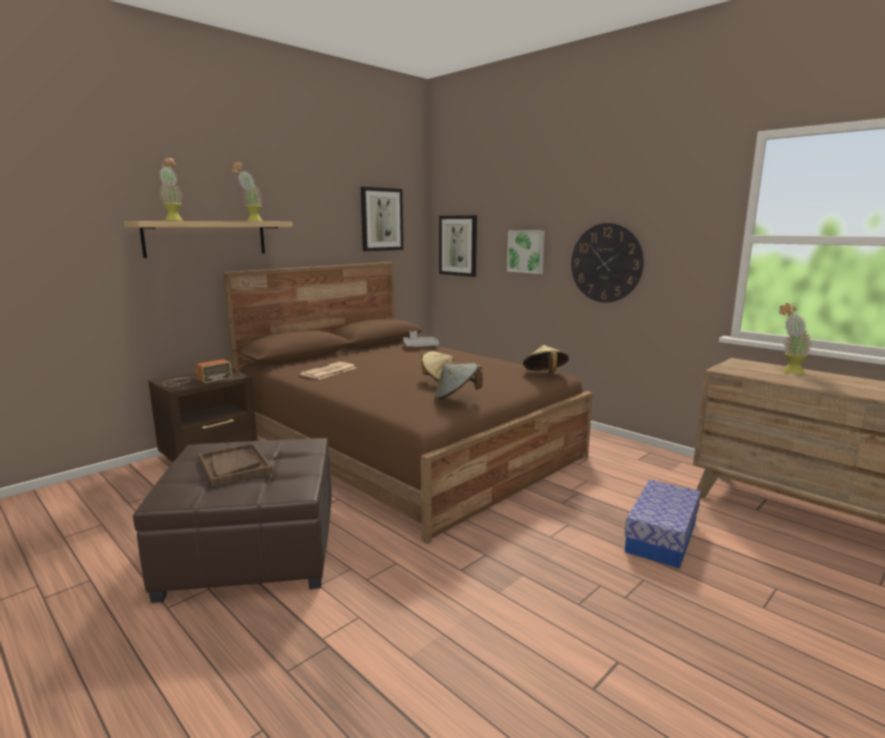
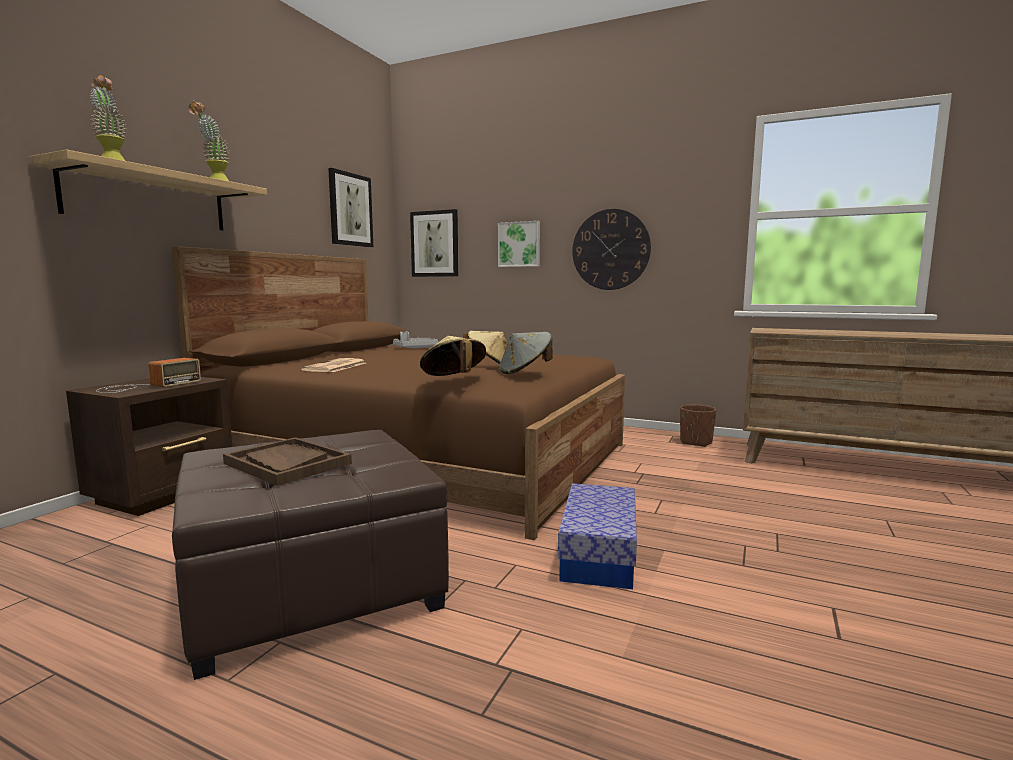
camera: 20 degrees left, 5 degrees down
beige hat [523,345,569,373] -> beige hat moved to [420,336,486,376]
storage box [624,480,701,568] -> storage box moved to [558,483,637,589]
potted plant [779,303,812,374] -> none
none -> brown planter [680,404,716,447]

